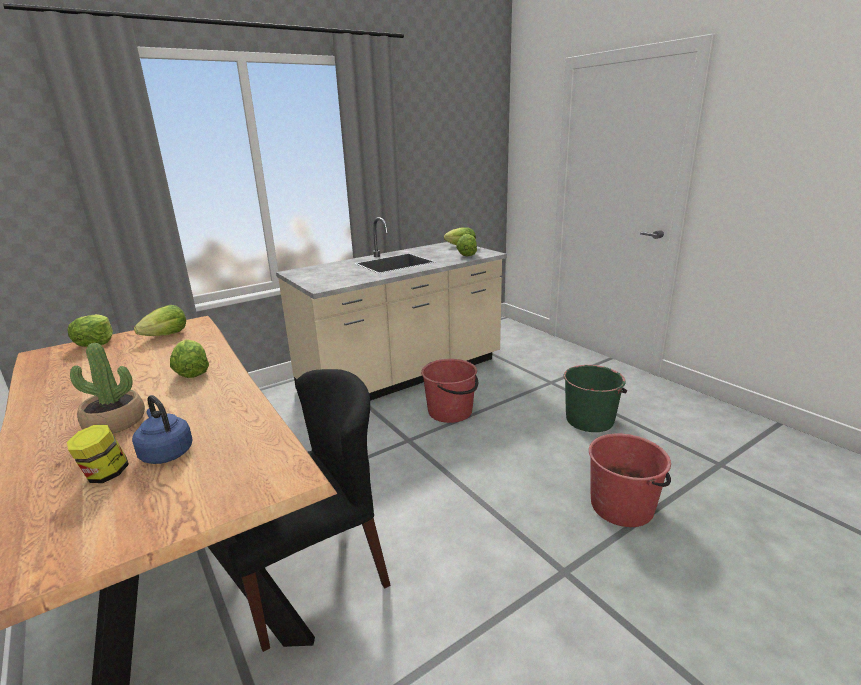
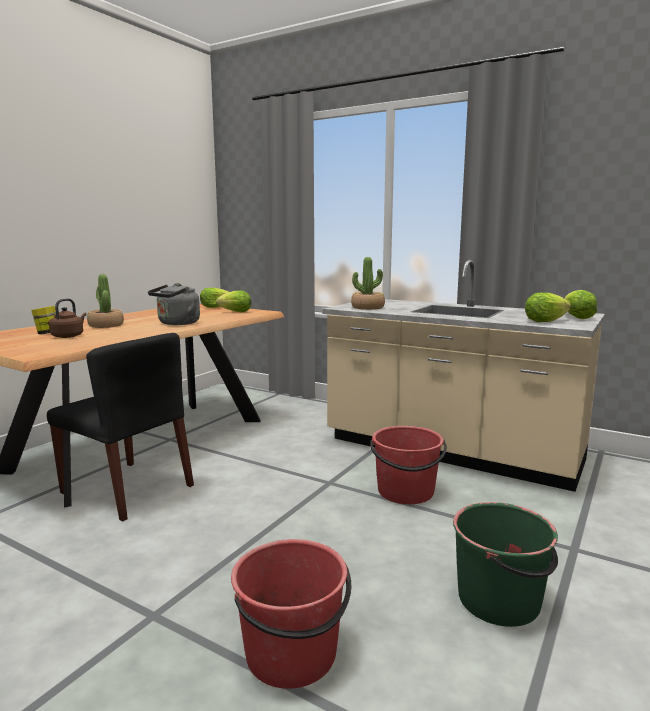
camera: 65 degrees right, 10 degrees down
blue kettle [132,395,193,464] -> brown kettle [49,298,87,338]
lettuce [170,339,209,378] -> grey kettle [148,283,200,325]
none -> potted plant [351,257,385,310]

